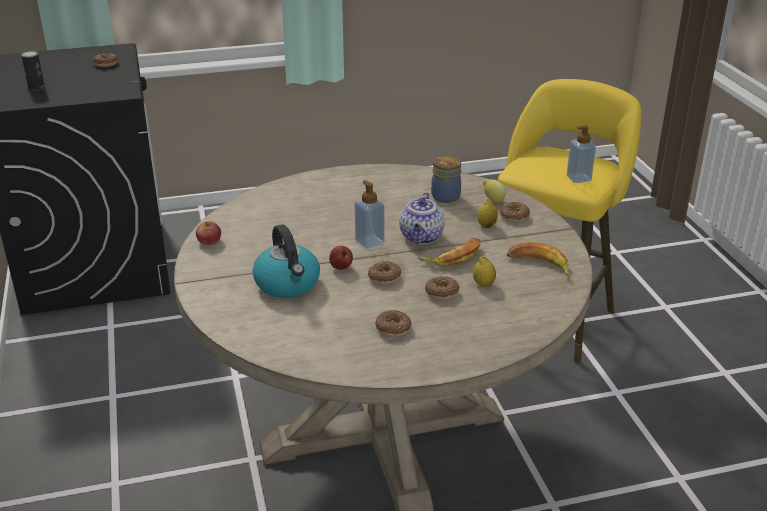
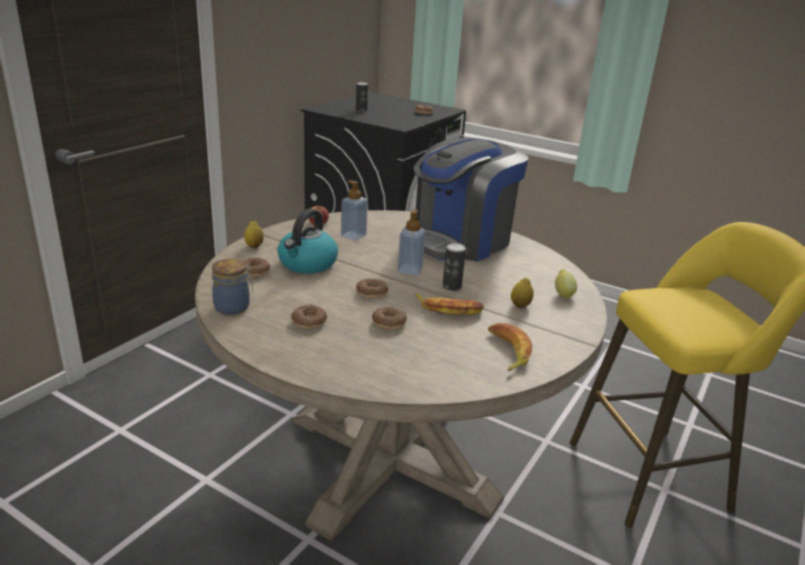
camera: 45 degrees right, 5 degrees down
apple [329,246,353,270] -> none
teapot [399,192,445,244] -> can [443,243,466,291]
jar [431,156,461,203] -> jar moved to [212,259,253,315]
lemon [473,256,496,286] -> lemon moved to [244,221,264,248]
donut [500,202,530,222] -> donut moved to [243,257,270,277]
soap dispenser [567,125,596,183] -> soap dispenser moved to [341,180,368,241]
none -> coffee machine [413,138,528,262]

